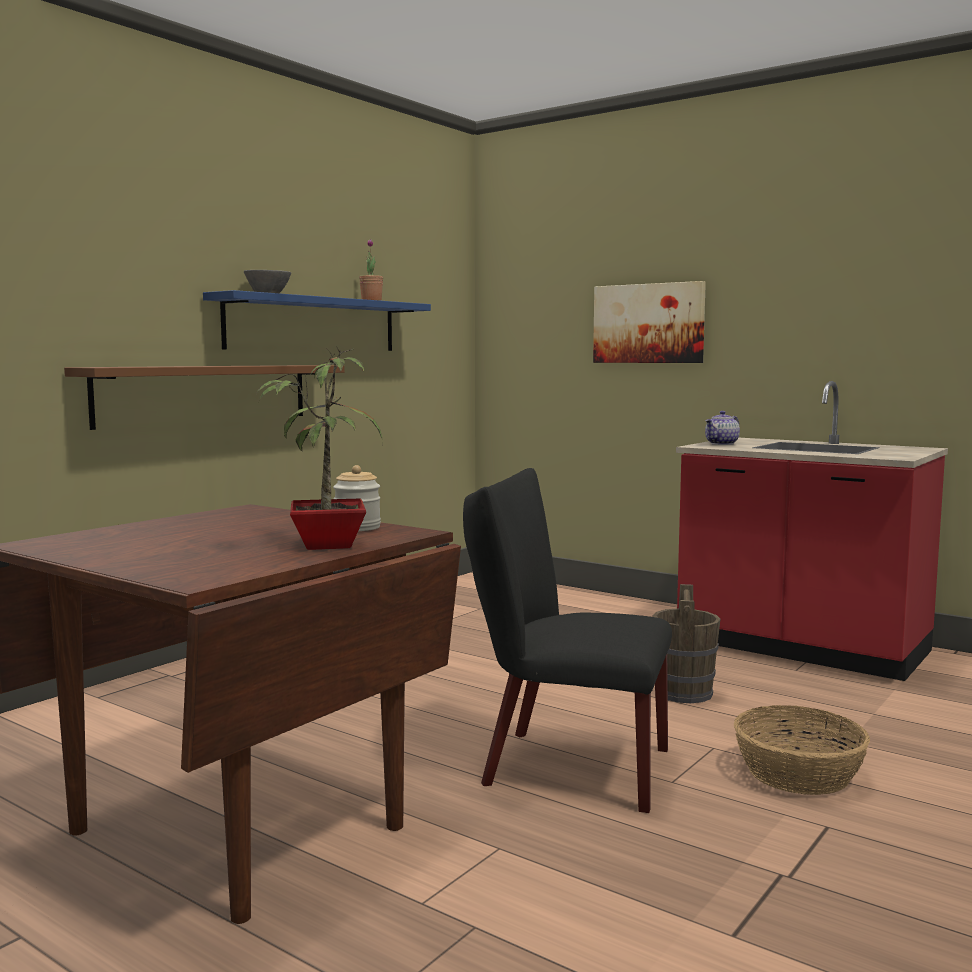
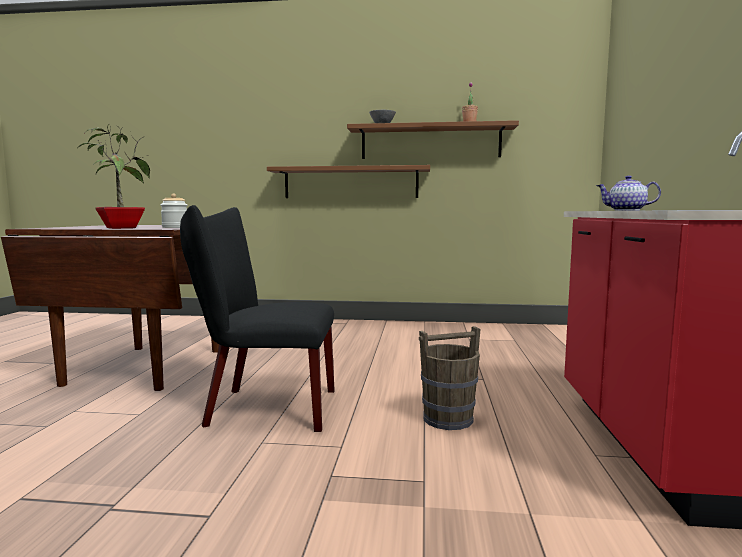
camera: 60 degrees right, 0 degrees up
blue shelf [203,290,431,351] -> brown shelf [347,120,519,159]
black chair [463,468,672,813] -> black chair turned 75 degrees counterclockwise [180,205,335,432]
picture [593,281,706,363] -> none
basket [734,705,870,795] -> none

